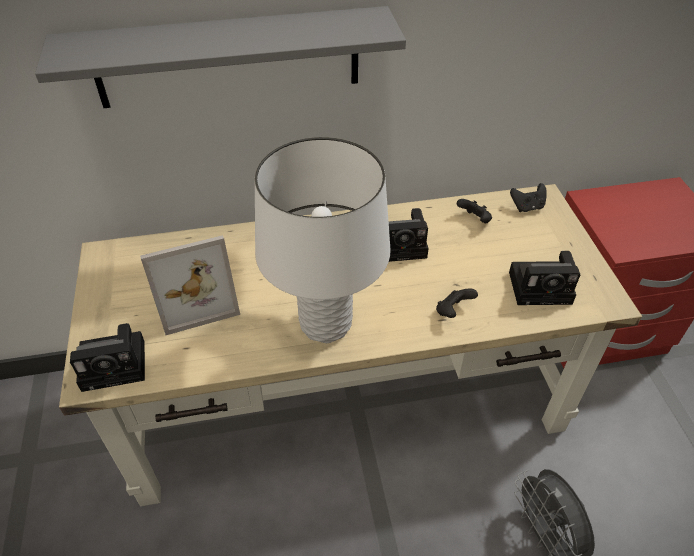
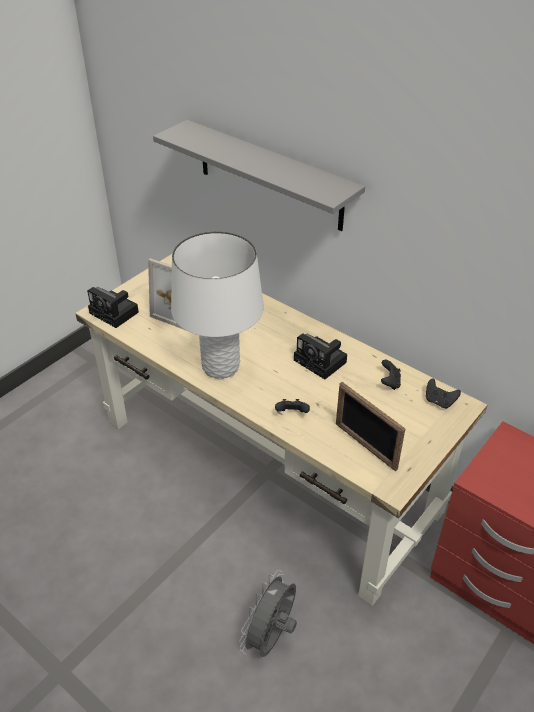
camera: 50 degrees right, 5 degrees down
camera [509,251,581,305] -> picture frame [336,382,405,471]

